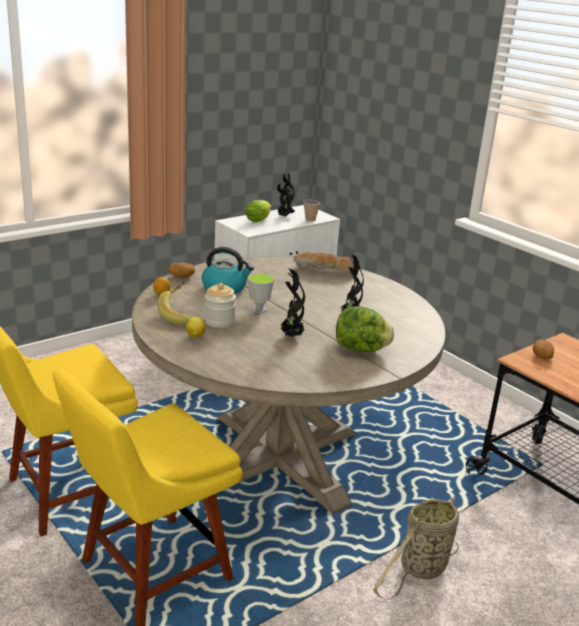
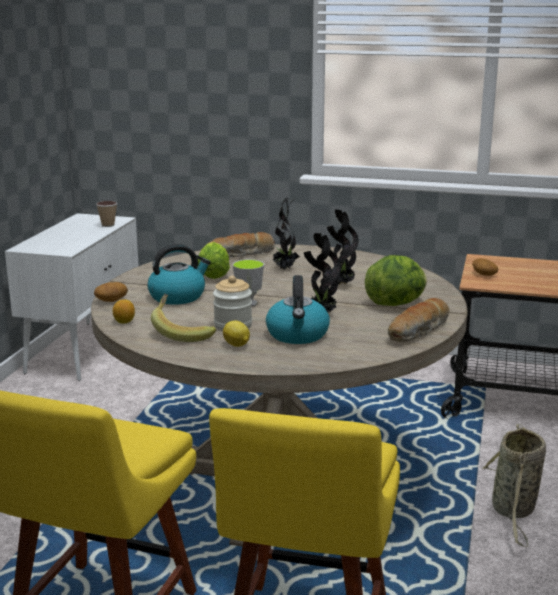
camera: 35 degrees left, 5 degrees down
lettuce [245,200,271,222] -> lettuce moved to [197,242,230,279]
potted plant [277,173,295,217] -> potted plant moved to [272,198,300,270]
none -> kettle [266,275,330,344]
none -> bread [388,298,449,342]

